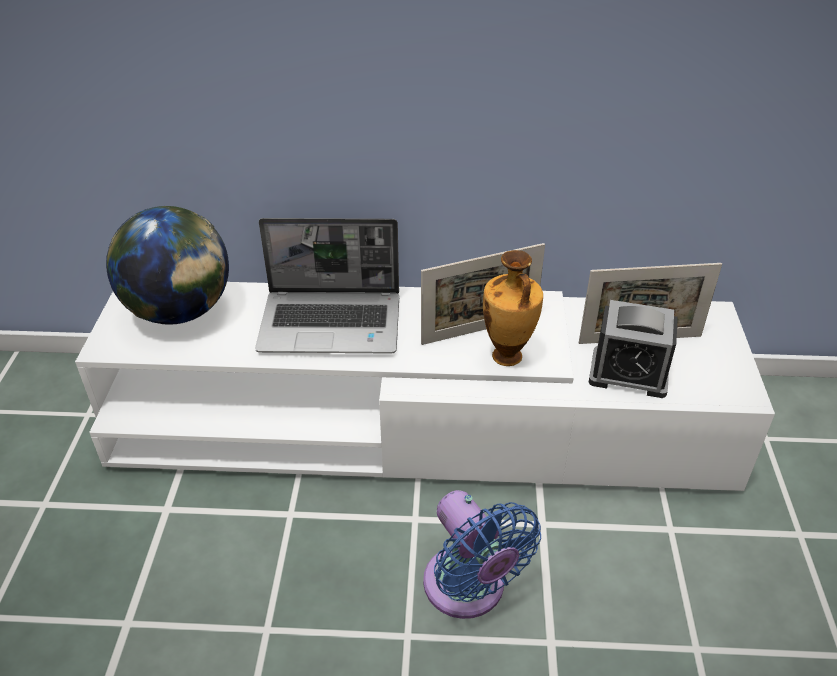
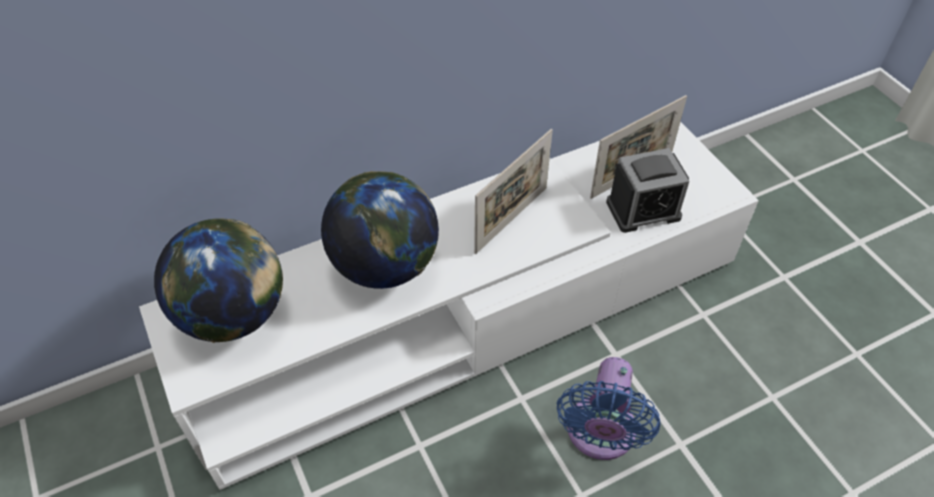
camera: 30 degrees left, 10 degrees up
laptop [255,218,399,354] -> globe [321,171,439,289]
blue fan [423,490,541,619] -> blue fan turned 75 degrees clockwise [557,357,660,460]
vase [483,250,543,366] -> none

